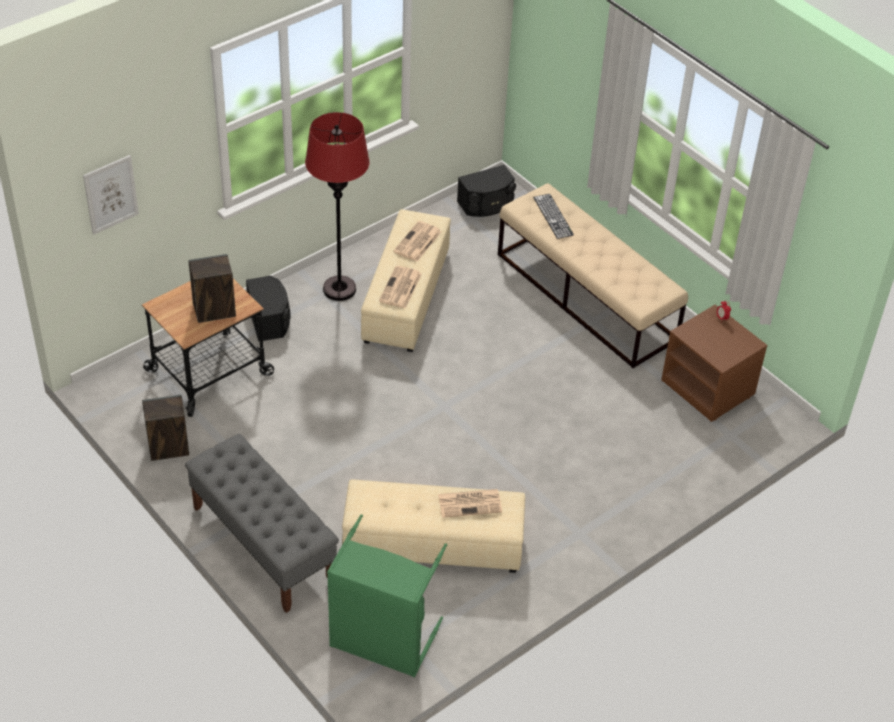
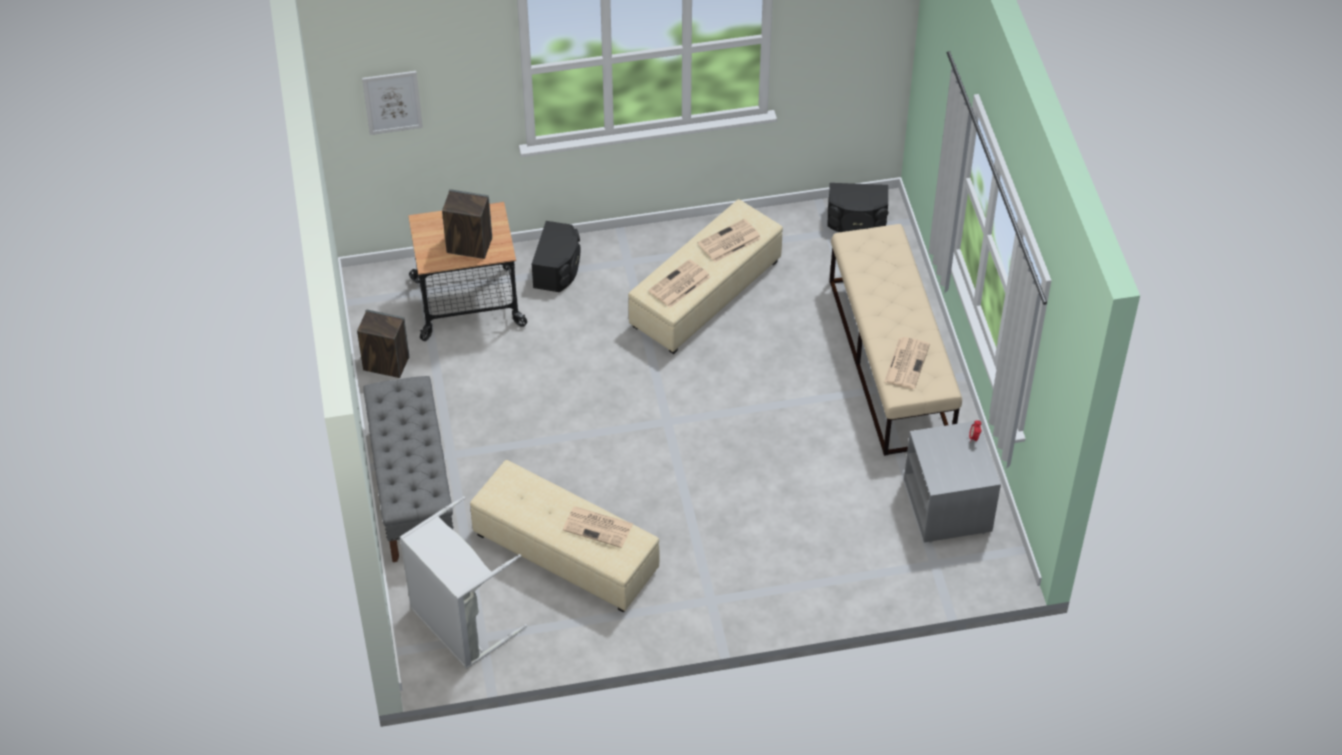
camera: 30 degrees right, 5 degrees up
red floor lamp [305,112,370,301] -> none
green laundry basket [327,514,447,677] -> grey laundry basket [400,496,527,669]
keyboard [533,194,574,239] -> none
brown nightstand [661,305,767,422] -> grey nightstand [904,420,1001,543]
none -> newspaper [884,337,930,389]

